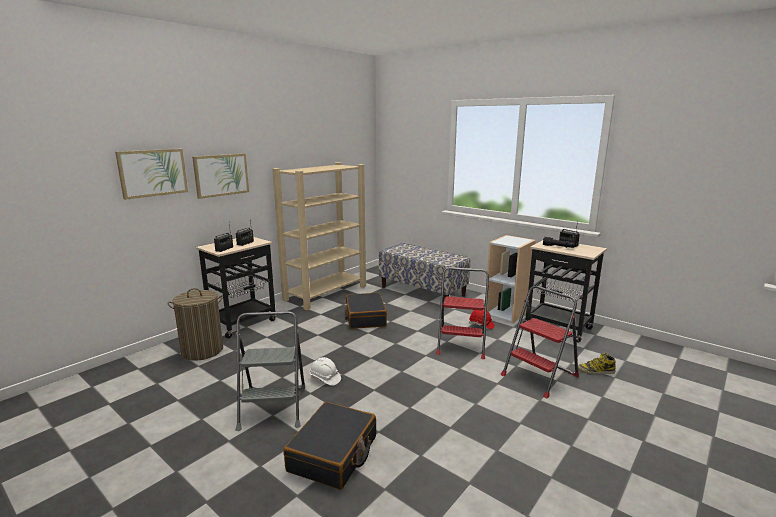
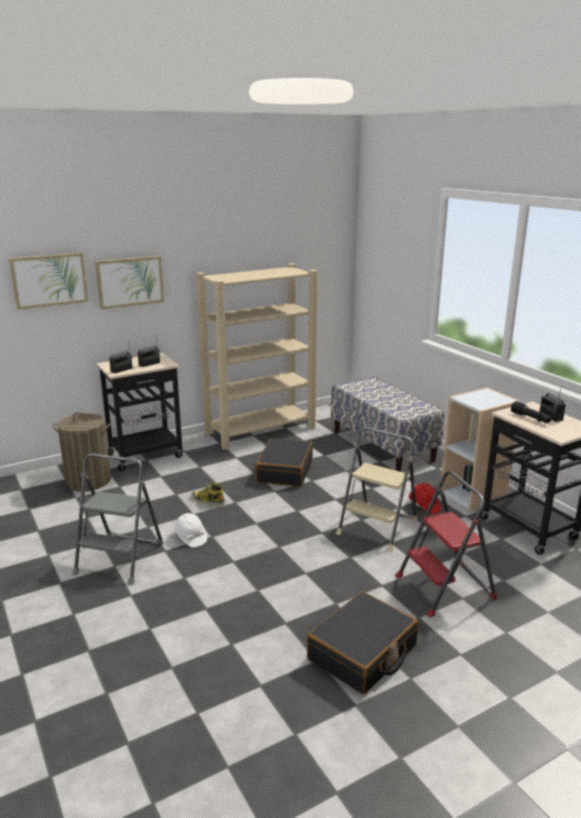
camera: 20 degrees right, 5 degrees up
black suitcase [283,402,376,490] -> black suitcase moved to [307,591,418,694]
red step ladder [436,267,489,359] -> beige step ladder [336,427,417,552]
boot [578,353,616,374] -> boot moved to [191,483,225,506]

